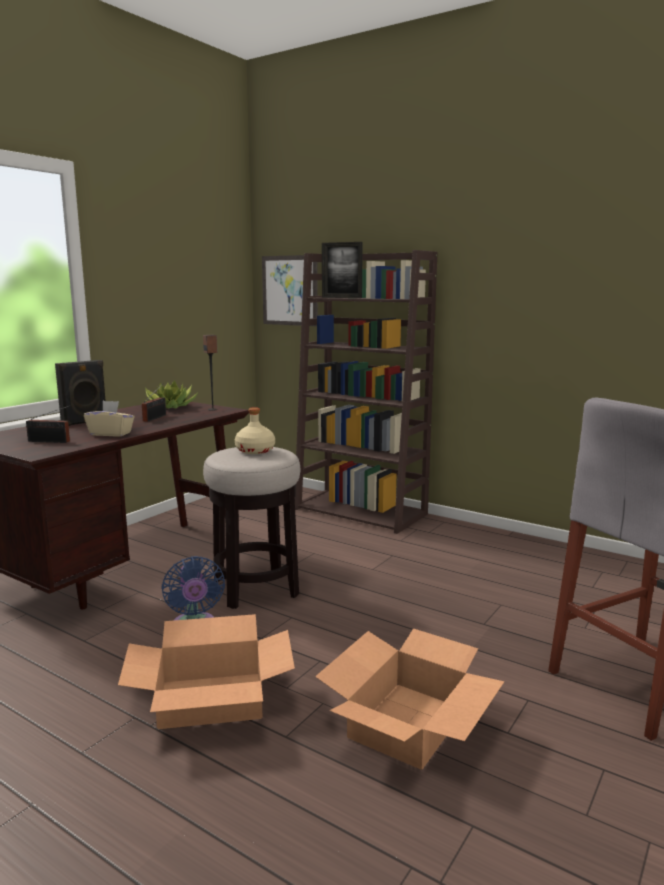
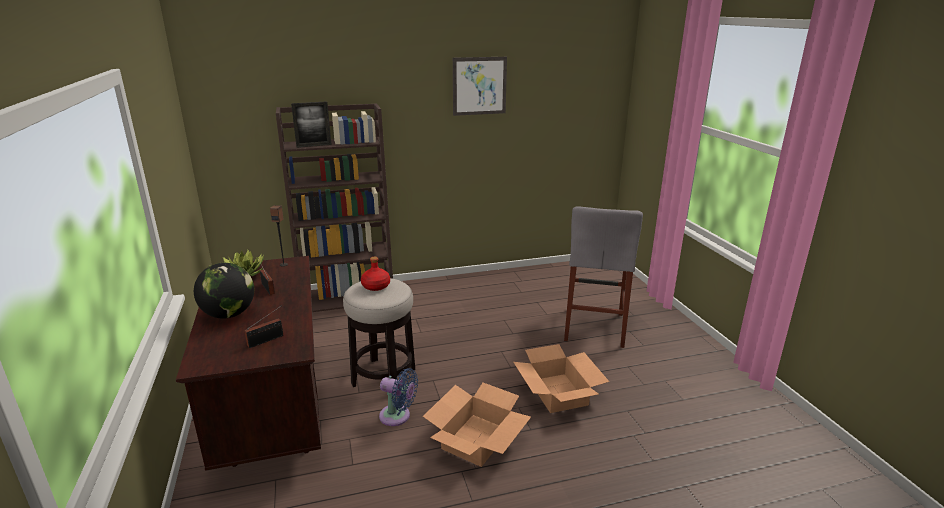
camera: 50 degrees left, 10 degrees up
black speaker [55,360,106,426] -> globe [194,263,254,318]
beige tissue box [84,401,134,437] -> none
beige bottle [235,407,275,454] -> red bottle [361,257,390,291]
picture [262,255,318,326] -> picture moved to [453,57,507,116]

